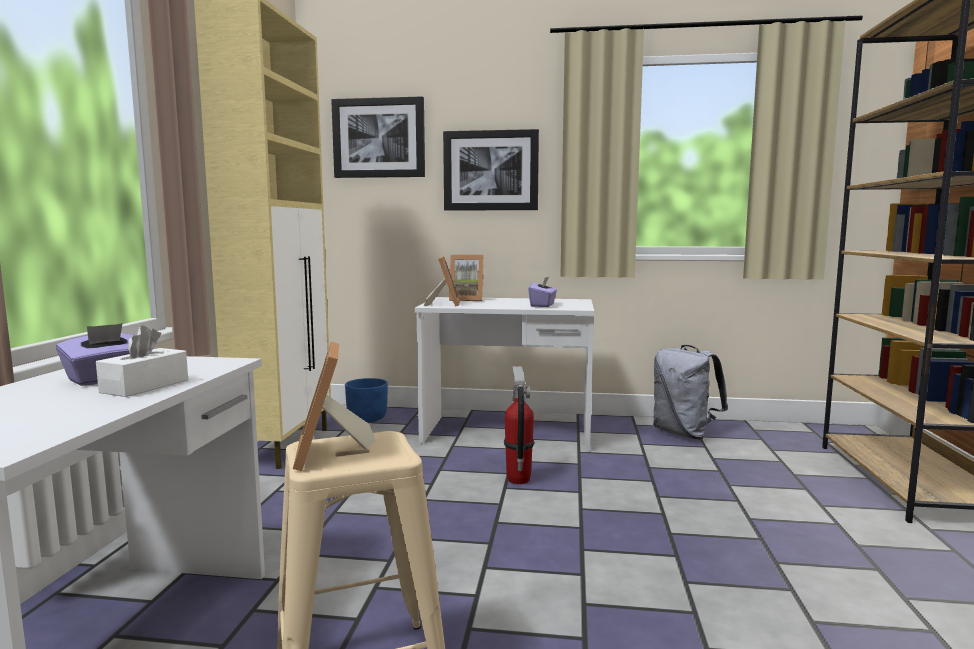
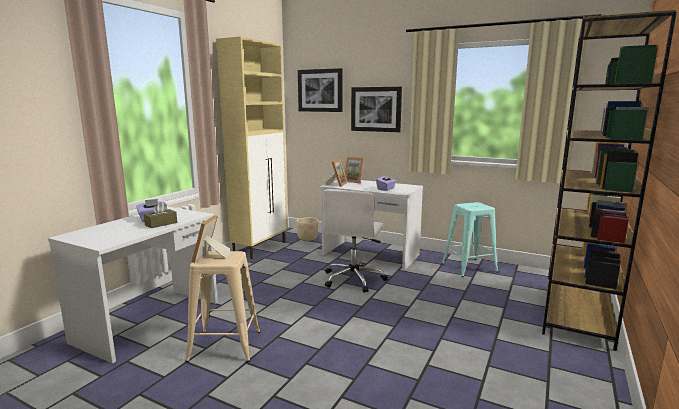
camera: 20 degrees right, 5 degrees up
white tissue box [96,325,188,397] -> brown tissue box [144,202,177,228]
blue planter [345,378,388,423] -> beige planter [297,217,318,241]
fire extinguisher [504,366,534,484] -> white office chair [323,189,388,293]
grey backpack [653,345,728,440] -> turquoise stool [442,202,499,277]

